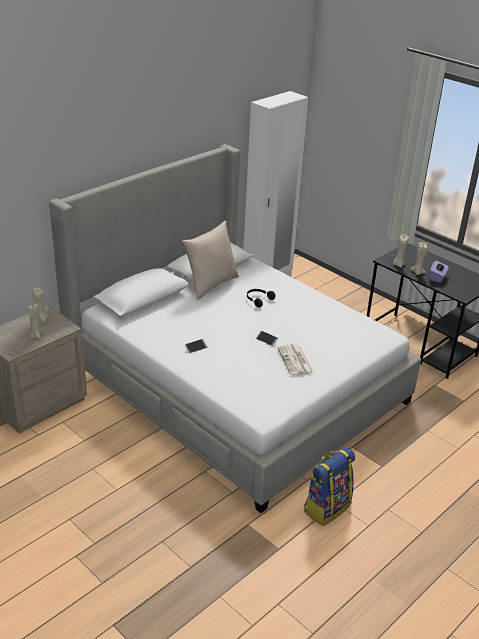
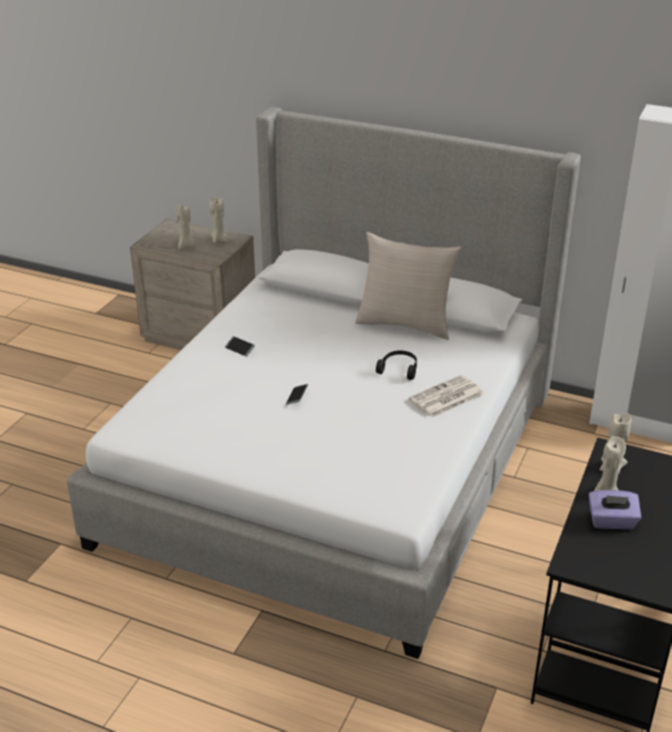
camera: 70 degrees right, 0 degrees up
newspaper [277,344,314,375] -> newspaper moved to [409,375,484,418]
backpack [304,447,355,526] -> none

